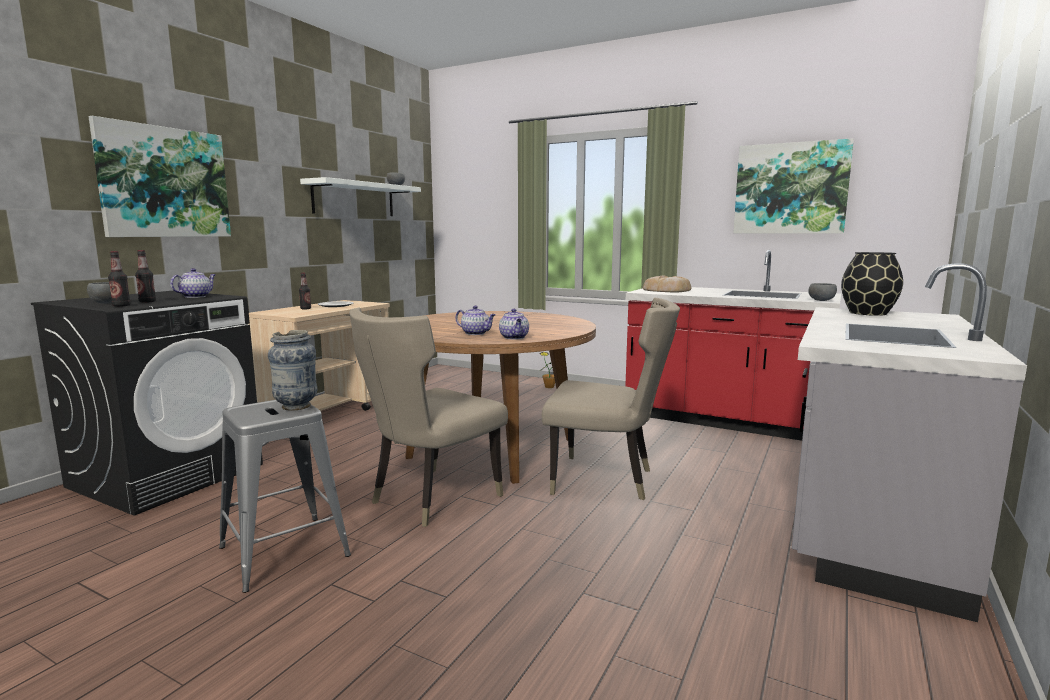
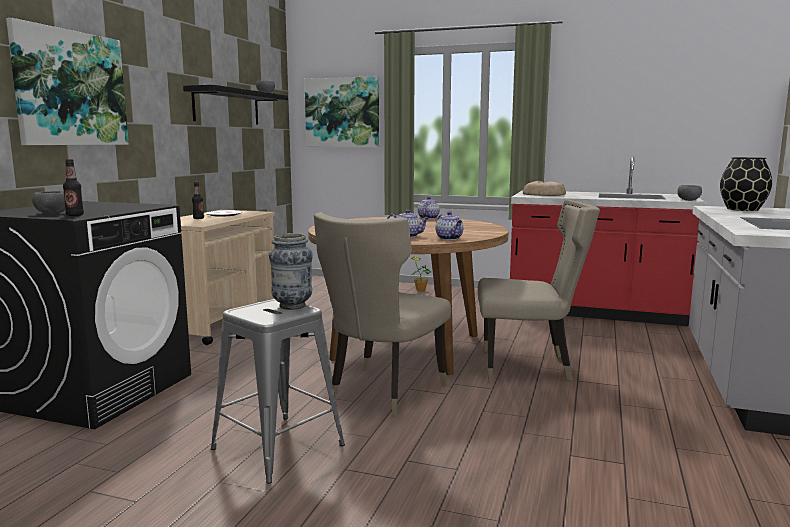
camera: 10 degrees left, 0 degrees up
bottle [135,250,156,303] -> none
teapot [170,268,216,298] -> teapot moved to [418,197,440,219]
white shelf [300,177,421,216] -> black shelf [183,85,288,125]
picture [733,138,854,234] -> picture moved to [304,76,379,147]

